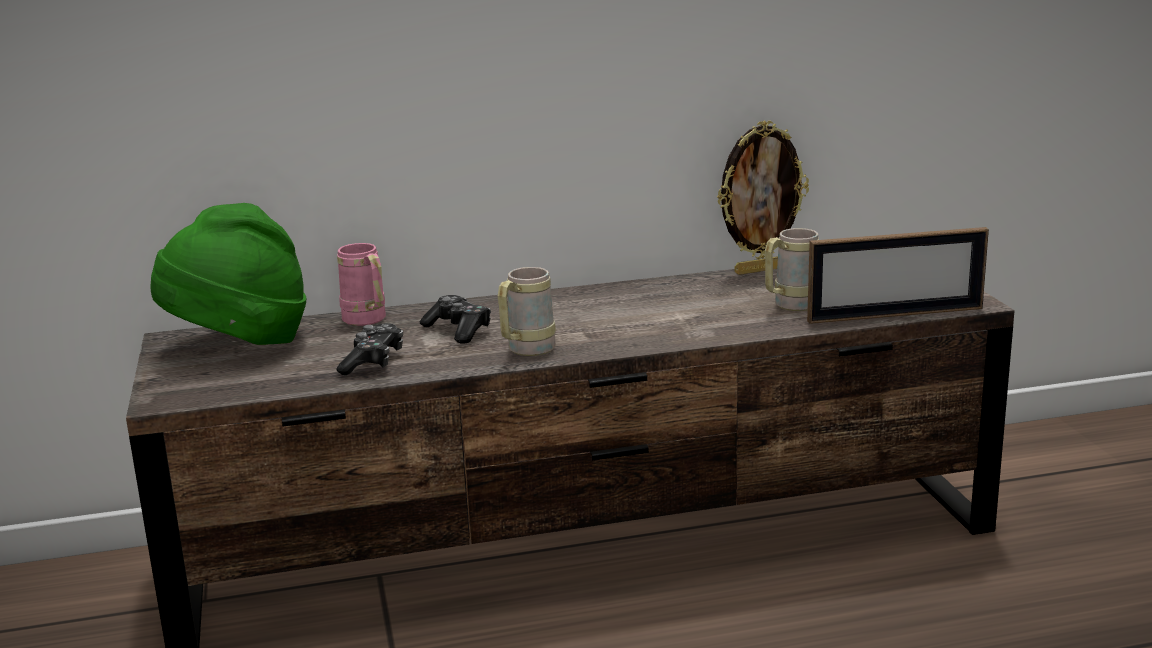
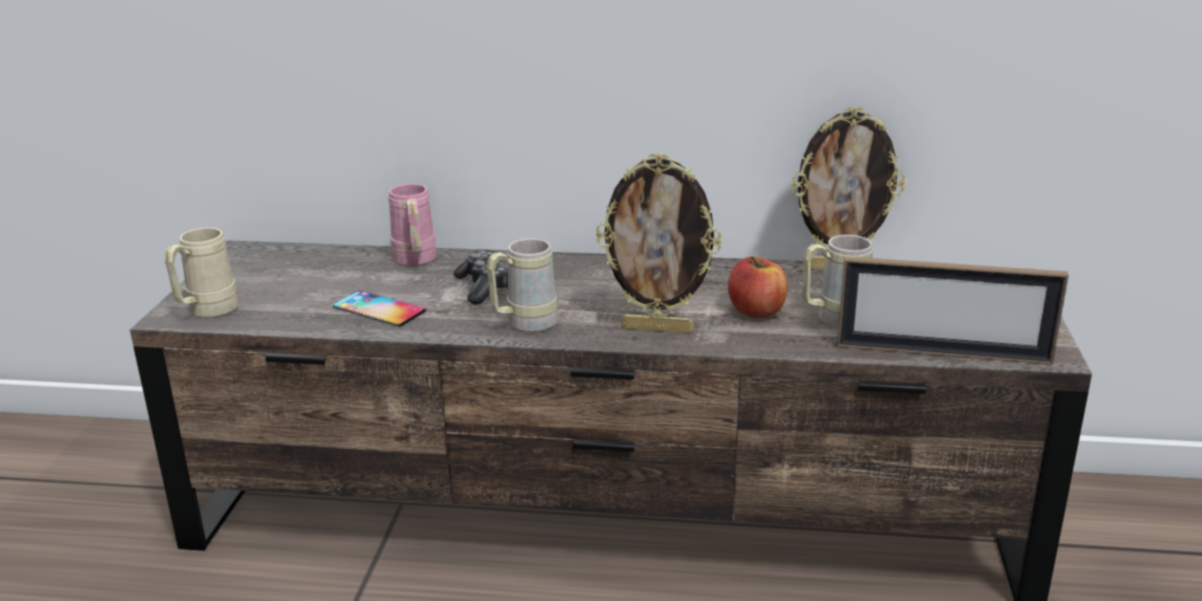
camera: 20 degrees right, 5 degrees up
green hat [150,203,306,345] -> none
game controller [337,323,403,375] -> phone [333,290,426,326]
none -> beige mug [165,227,238,318]
none -> picture frame [596,153,722,333]
none -> apple [728,256,788,318]

